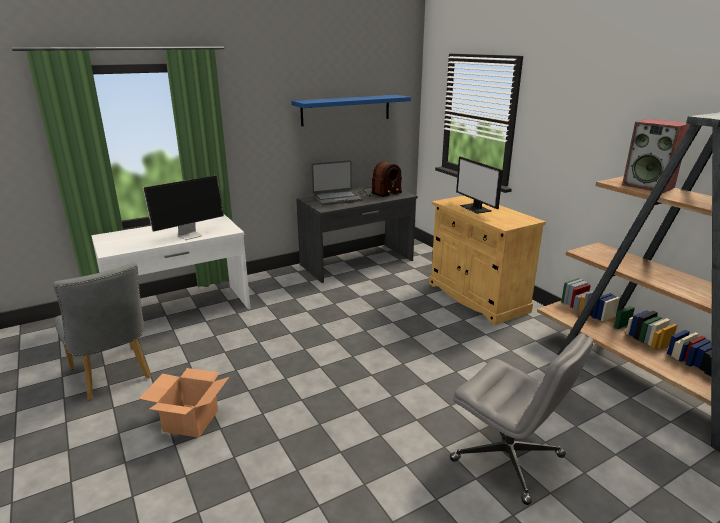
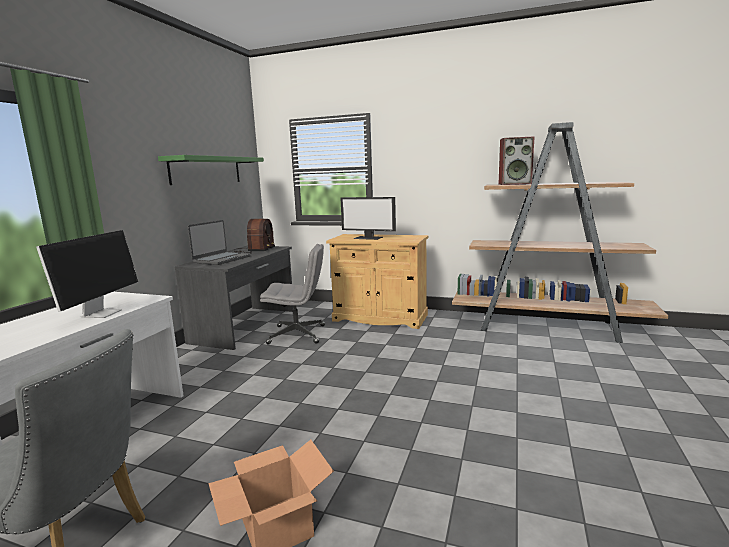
camera: 40 degrees left, 10 degrees down
blue shelf [291,95,411,126] -> green shelf [158,155,264,185]
grey office chair [450,333,594,505] -> grey office chair moved to [260,244,325,345]

